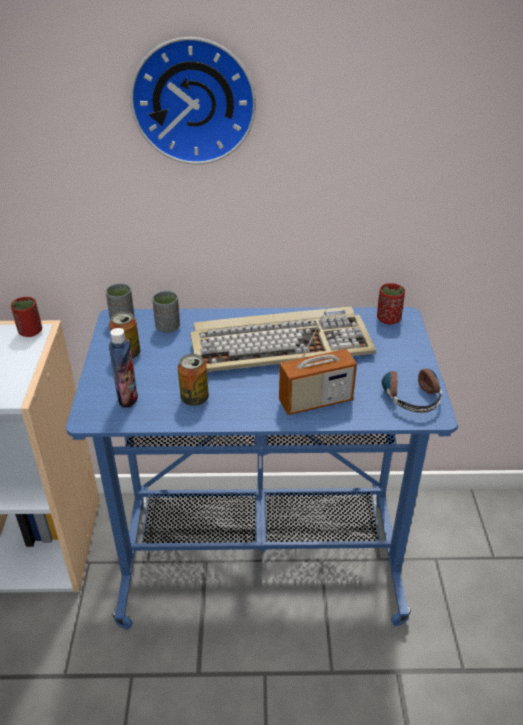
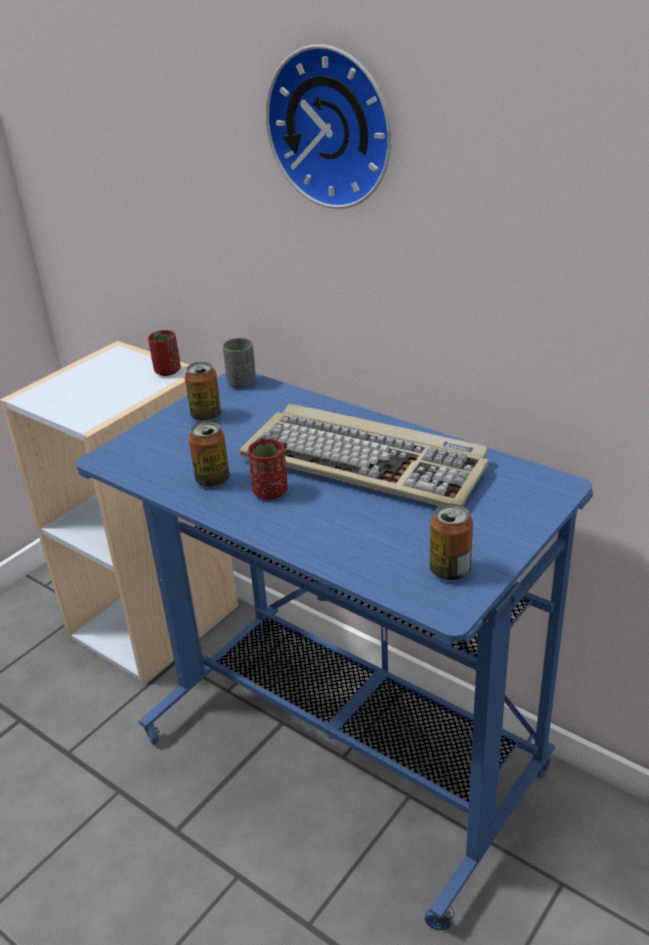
camera: 40 degrees right, 5 degrees down
bottle [109,328,138,408] -> none
grey cup [152,291,180,333] -> none
radio [279,305,357,415] -> none
red cup [377,283,405,324] -> red cup moved to [248,439,288,499]
headphones [382,360,443,413] -> can [430,504,473,580]

